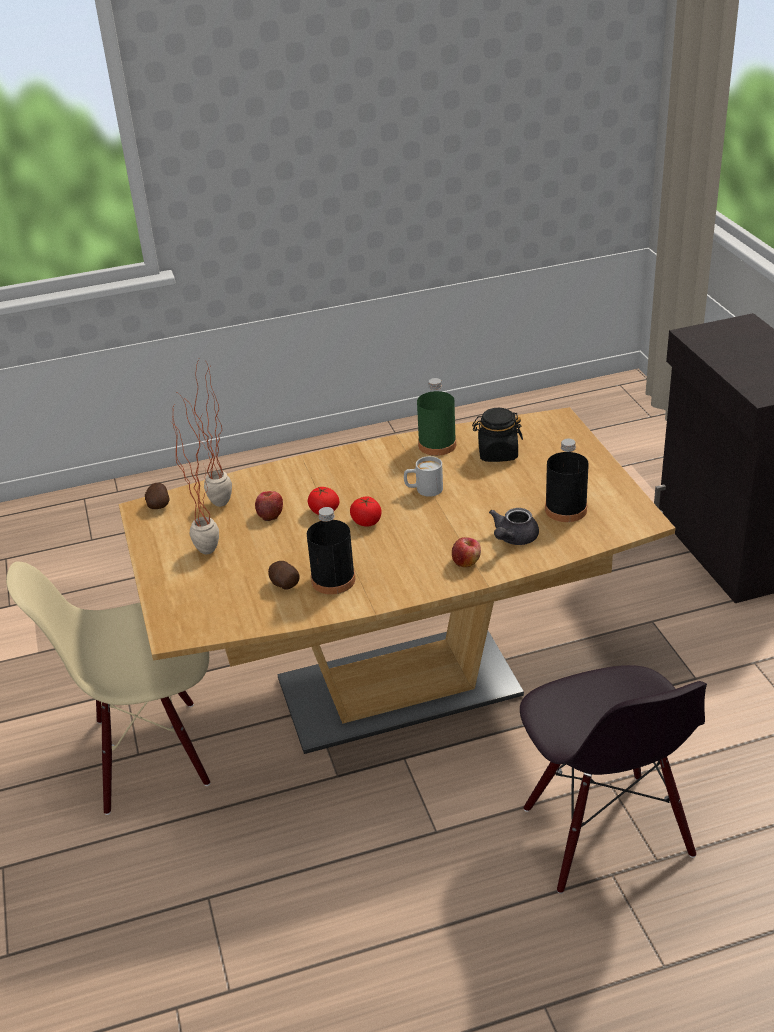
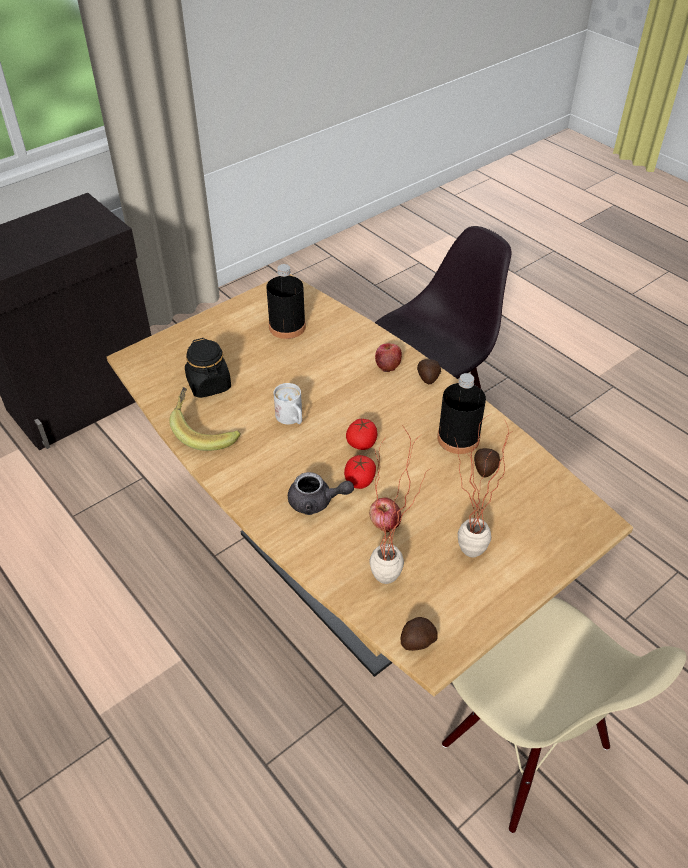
camera: 115 degrees left, 10 degrees up
green bottle [417,378,456,456] -> banana [169,387,241,451]
grey teapot [489,508,539,545] -> grey teapot moved to [288,472,354,515]
none -> potato [417,359,441,384]

